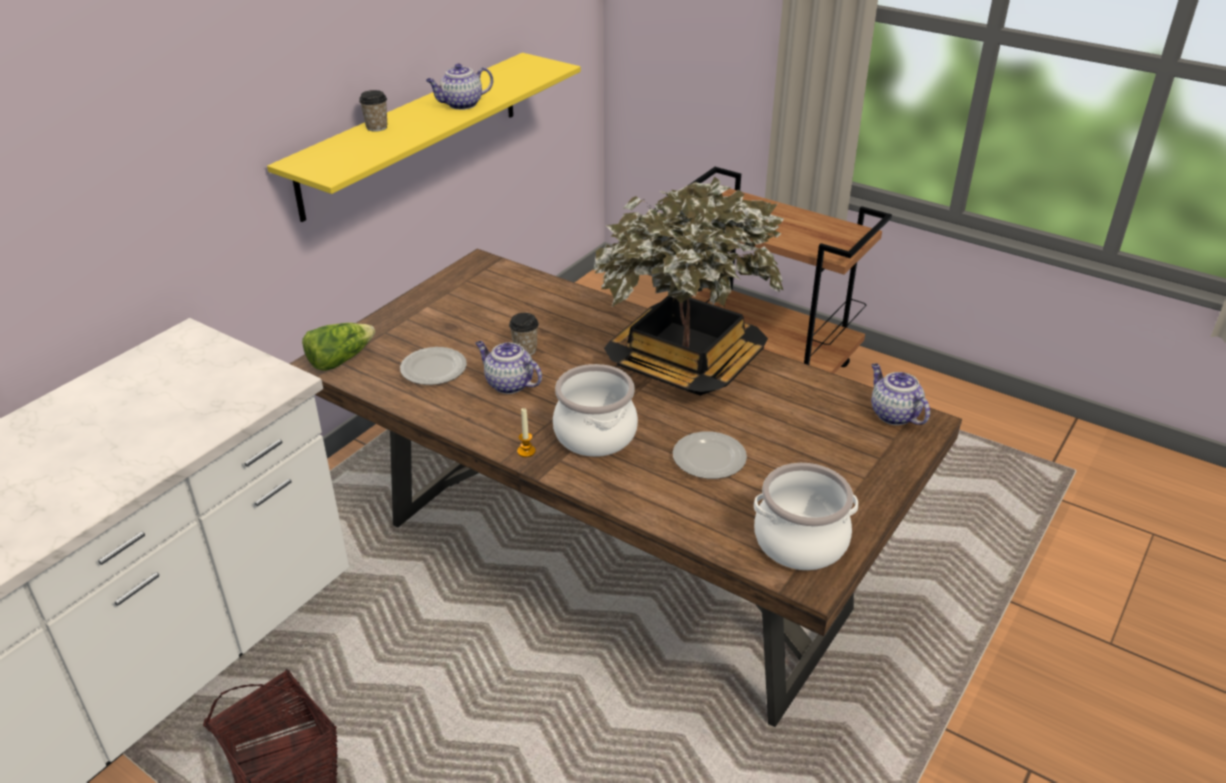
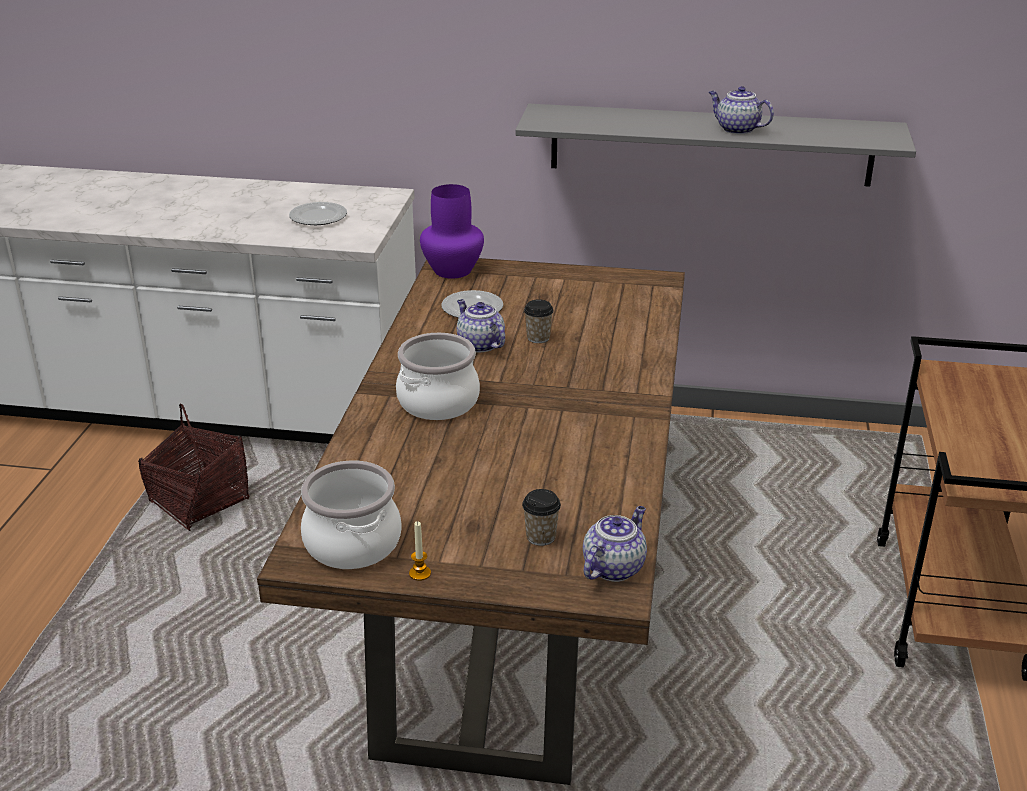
camera: 65 degrees right, 5 degrees down
yellow shelf [267,53,581,222] -> grey shelf [515,104,916,187]
lettuce [302,323,375,371] -> purple vase [420,184,484,279]
cup [359,90,387,132] -> cup moved to [522,489,561,546]
teapot [475,341,542,394] -> teapot turned 45 degrees counterclockwise [457,299,505,353]
candle [517,408,536,457] -> candle moved to [409,521,431,581]
potted plant [593,177,784,396] -> none
plate [673,431,747,479] -> plate moved to [289,202,347,225]

